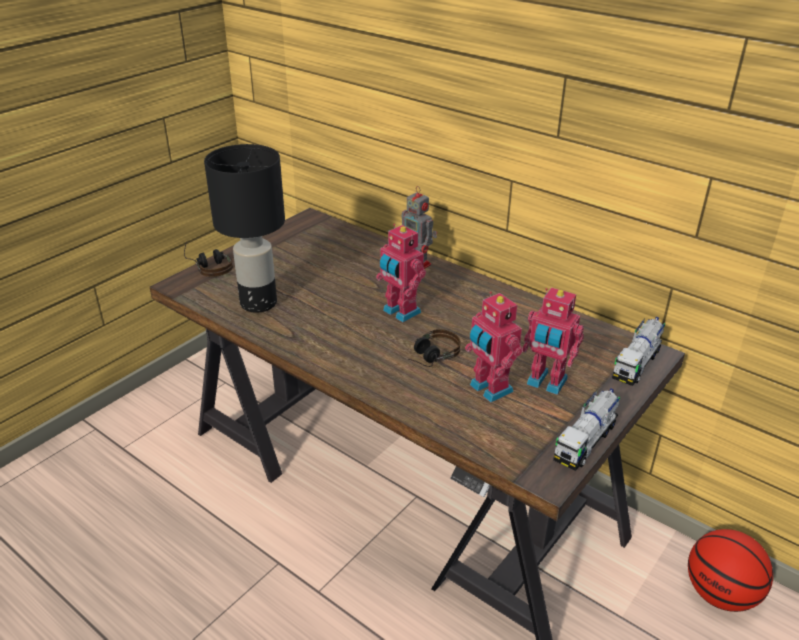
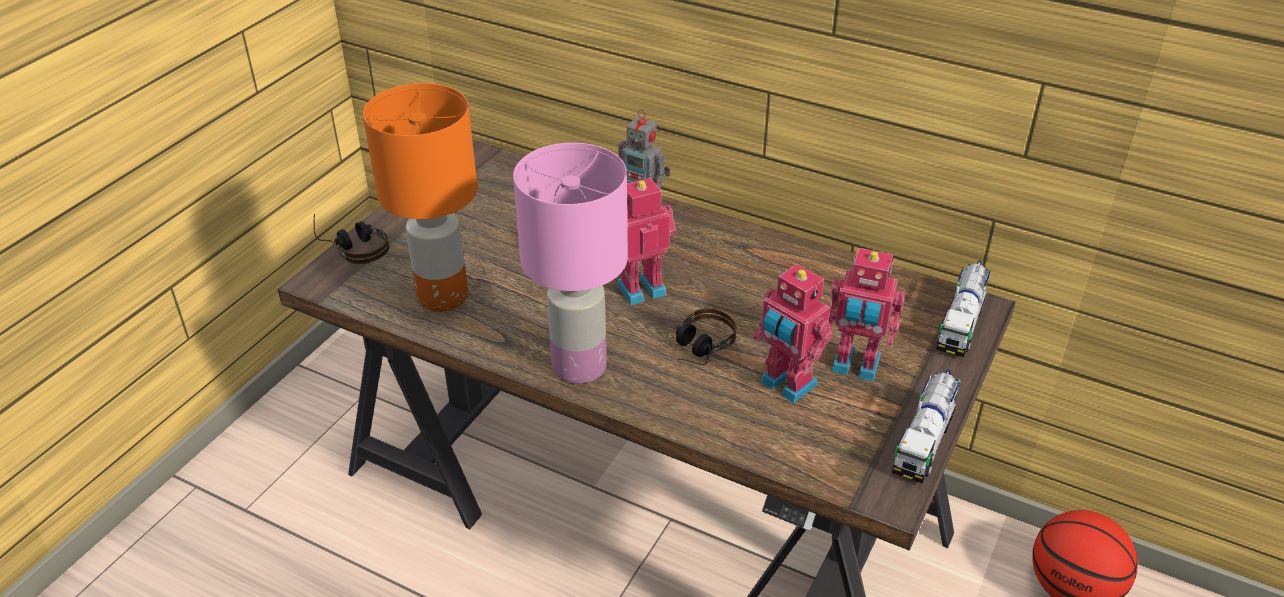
camera: 10 degrees left, 5 degrees up
black table lamp [204,144,285,313] -> orange table lamp [363,83,477,312]
toy robot [376,224,426,322] -> toy robot turned 120 degrees clockwise [617,178,676,305]
none -> pink table lamp [513,143,628,384]

